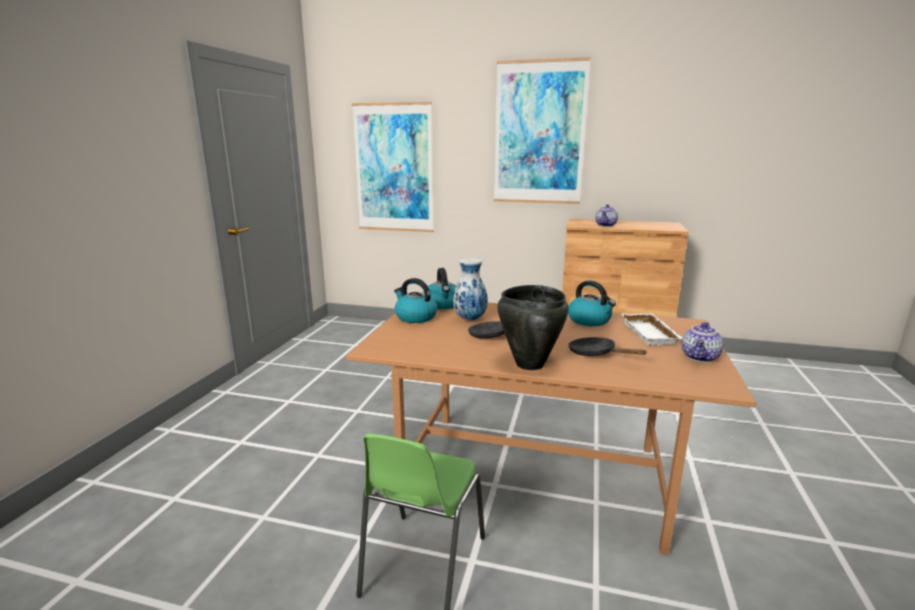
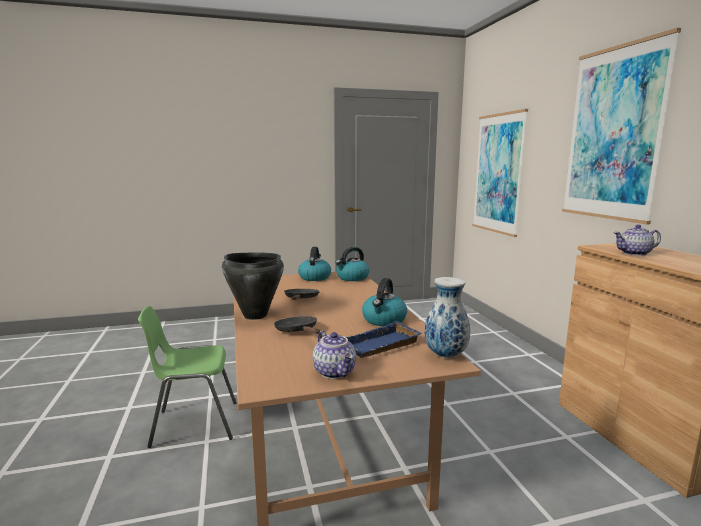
camera: 60 degrees right, 5 degrees down
vase [453,258,488,321] -> vase moved to [424,277,470,358]
black frying pan [568,337,647,356] -> black frying pan turned 45 degrees counterclockwise [274,316,320,334]
white tray [621,313,682,346] -> blue tray [346,321,422,358]
teapot [681,322,724,363] -> teapot turned 120 degrees counterclockwise [313,331,356,379]

